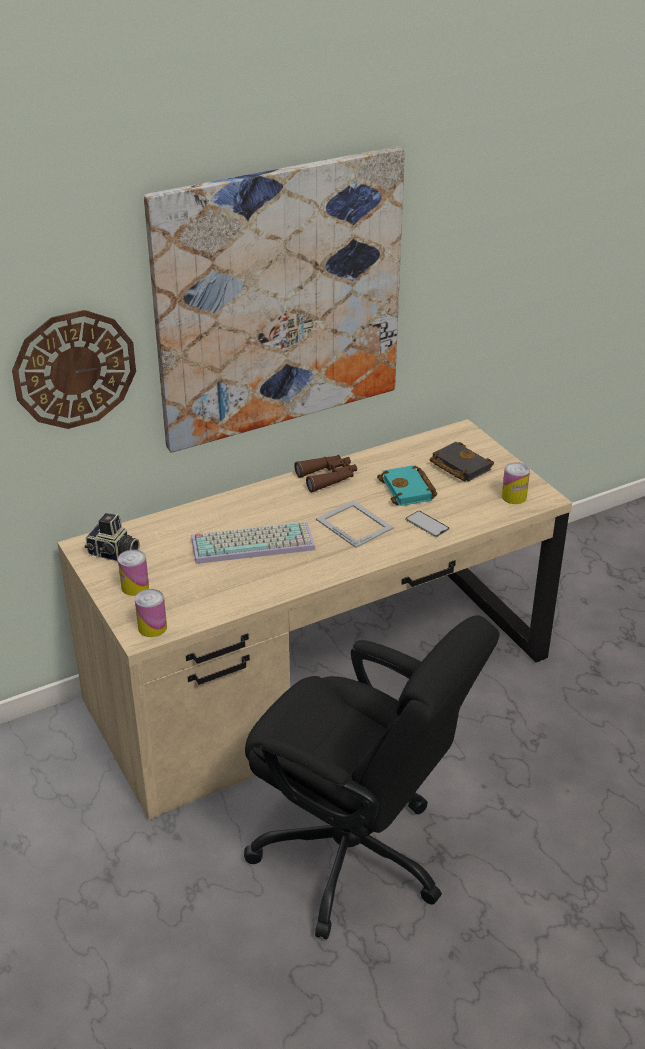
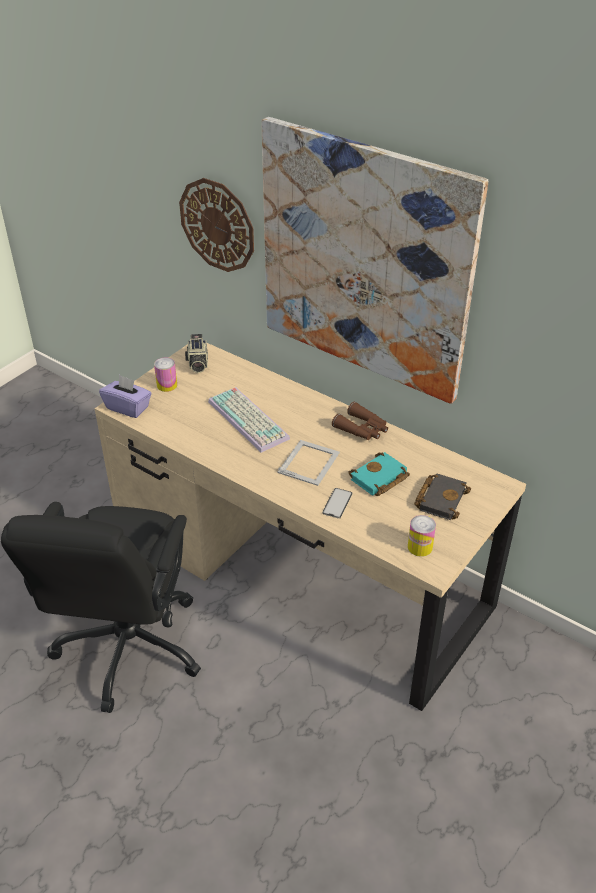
camera: 65 degrees right, 5 degrees up
can [135,589,167,637] -> purple tissue box [99,375,152,418]

